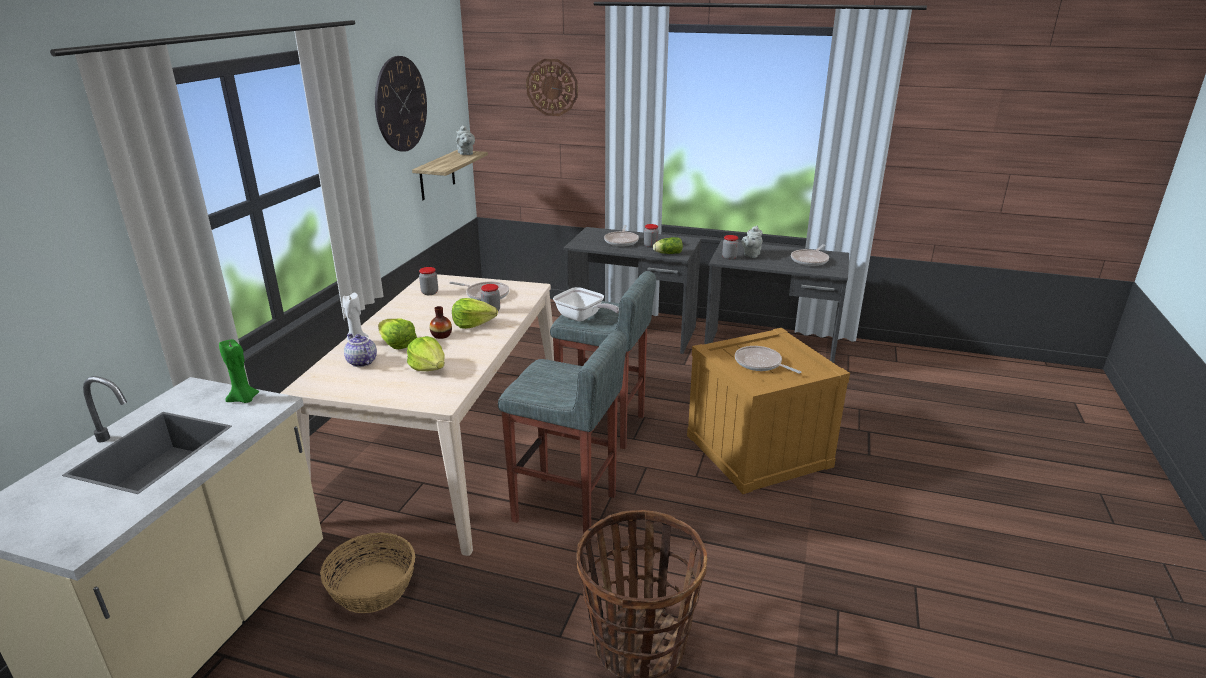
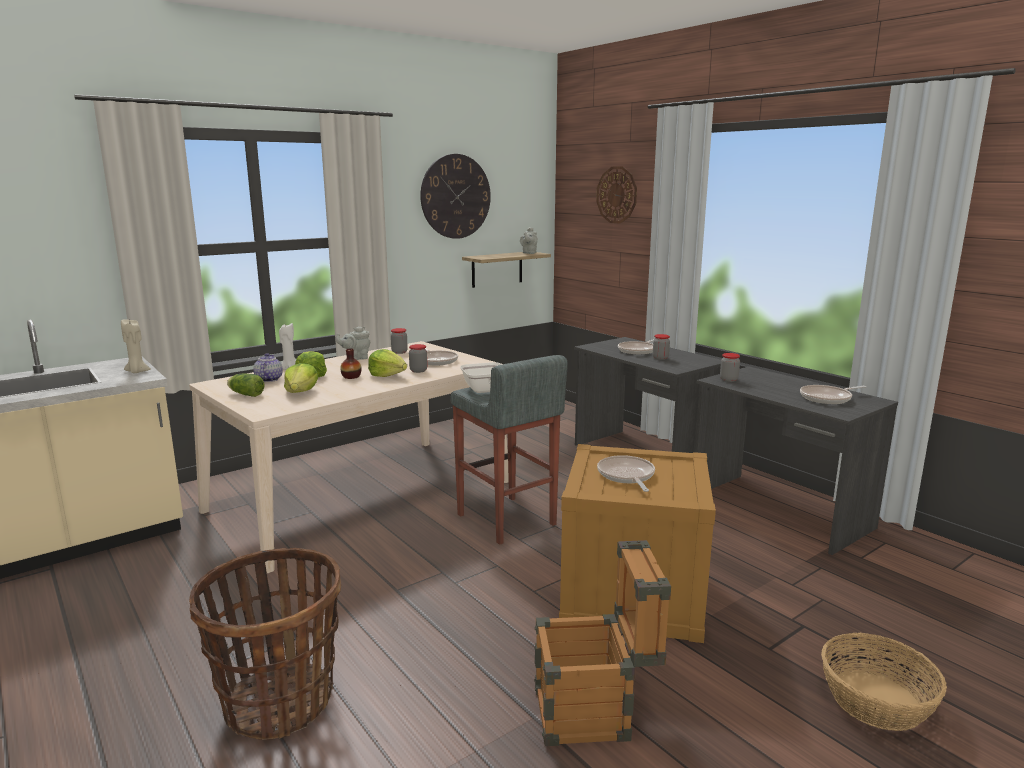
camera: 35 degrees right, 10 degrees down
green candle [219,339,259,403] -> beige candle [121,319,151,373]
basket [320,532,415,613] -> basket moved to [821,633,947,731]
grey stool [498,331,627,534] -> none
lettuce [653,237,683,254] -> lettuce moved to [227,374,264,397]
grey teapot [742,226,763,258] -> grey teapot moved to [336,326,370,360]
none -> crate [534,540,671,746]

